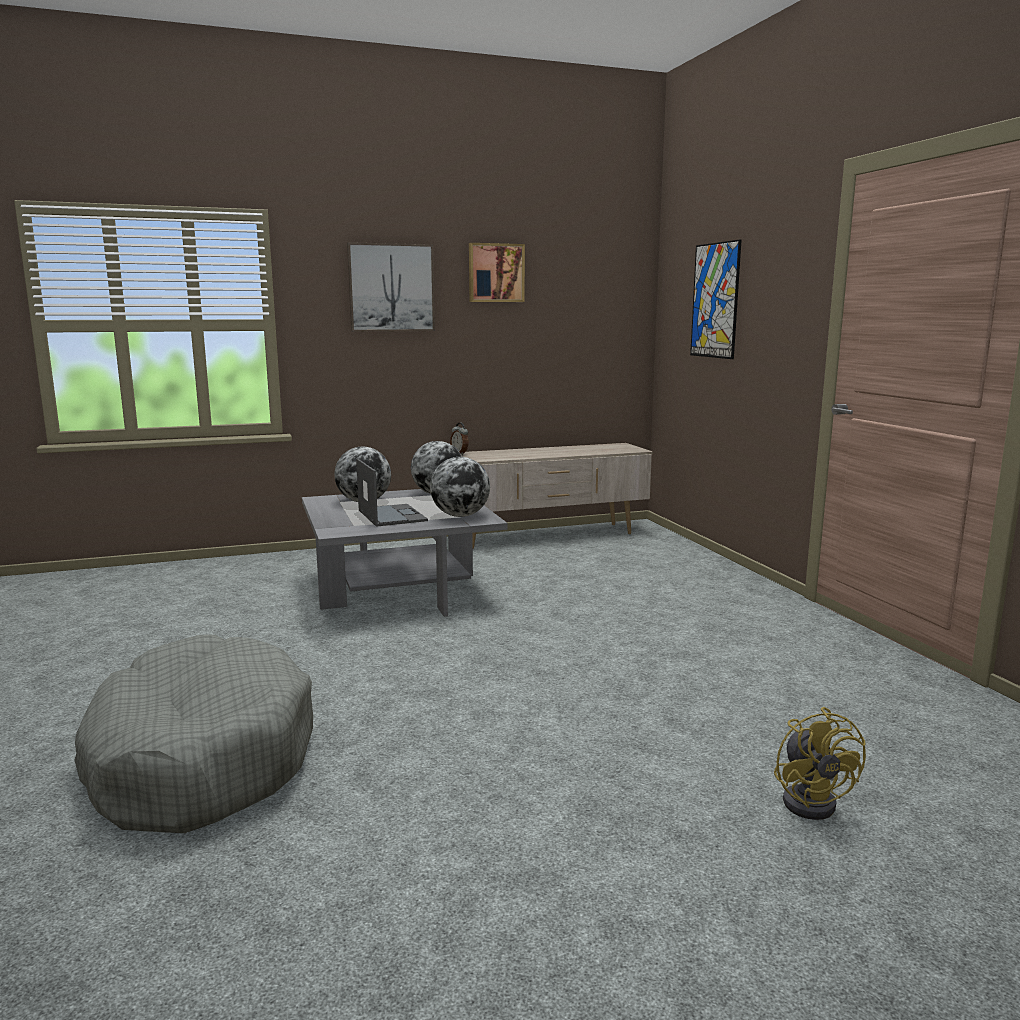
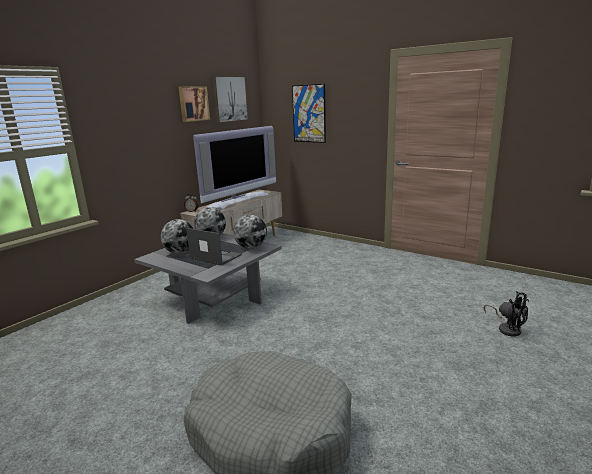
camera: 35 degrees left, 5 degrees up
picture [347,242,435,332] -> picture moved to [212,75,249,123]
yellow fan [774,707,866,820] -> black fan [484,291,529,337]
none -> television [193,126,276,209]

